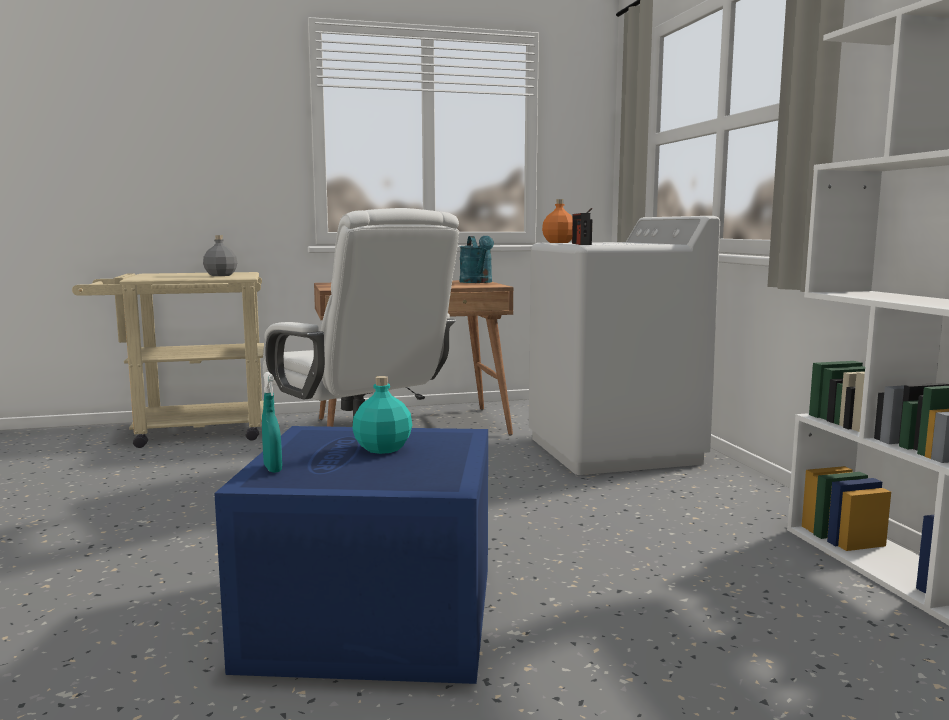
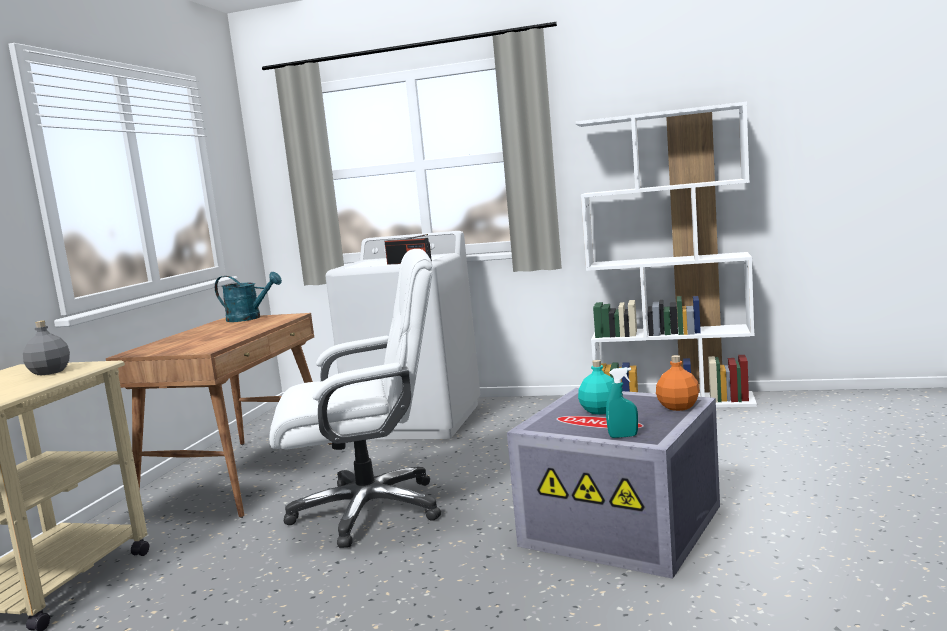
camera: 60 degrees left, 0 degrees up
blue storage box [214,426,488,684] -> grey storage box [507,388,720,579]
orange bottle [542,199,573,243] -> orange bottle moved to [656,355,699,411]

